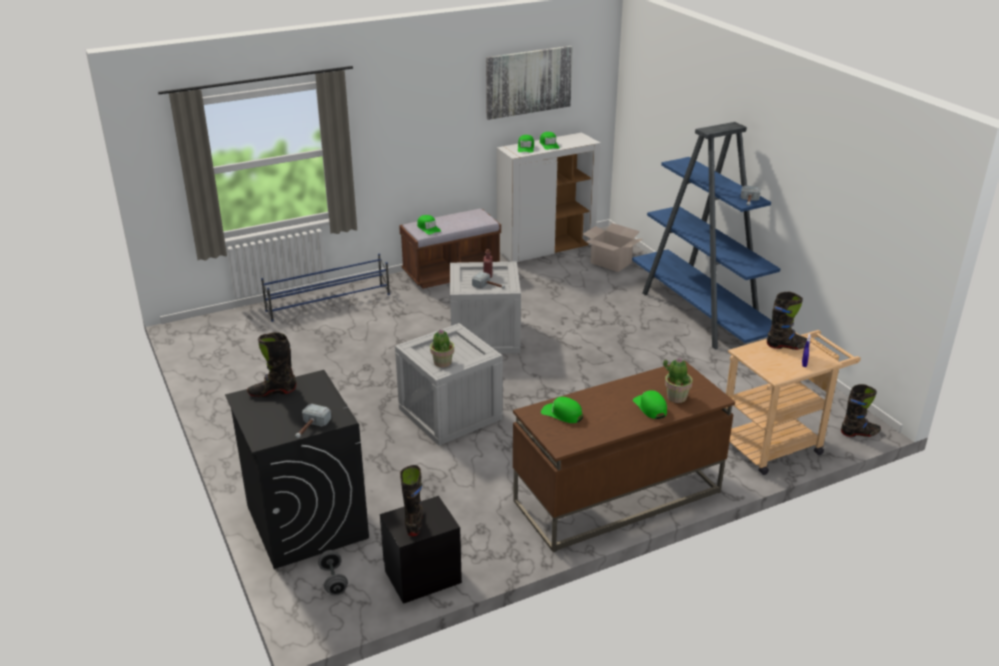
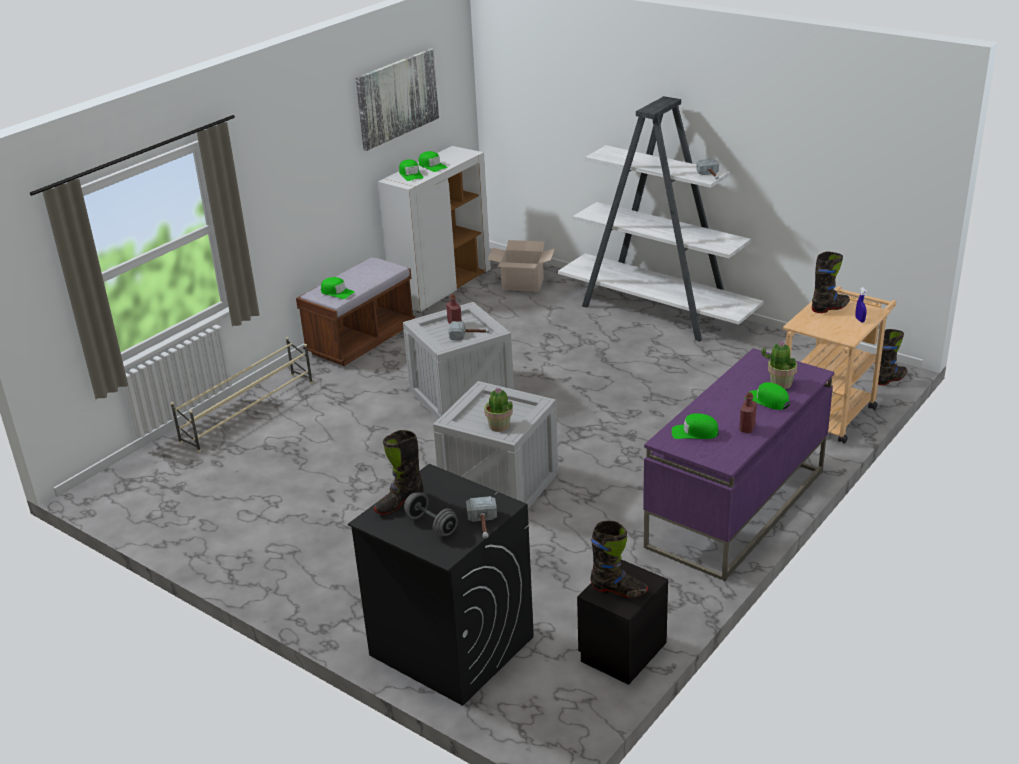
camera: 25 degrees left, 0 degrees up
blue shoe rack [261,254,390,322] -> beige shoe rack [171,337,313,452]
grey dumbbell [318,550,348,596] -> grey dumbbell moved to [404,492,458,536]
black boot [400,465,423,536] -> black boot turned 135 degrees clockwise [590,521,648,598]
brown desk [513,360,735,552] -> purple desk [643,348,834,581]
blue bookcase [632,122,780,350] -> white bookcase [558,96,764,341]
none -> red bottle [739,392,757,433]

